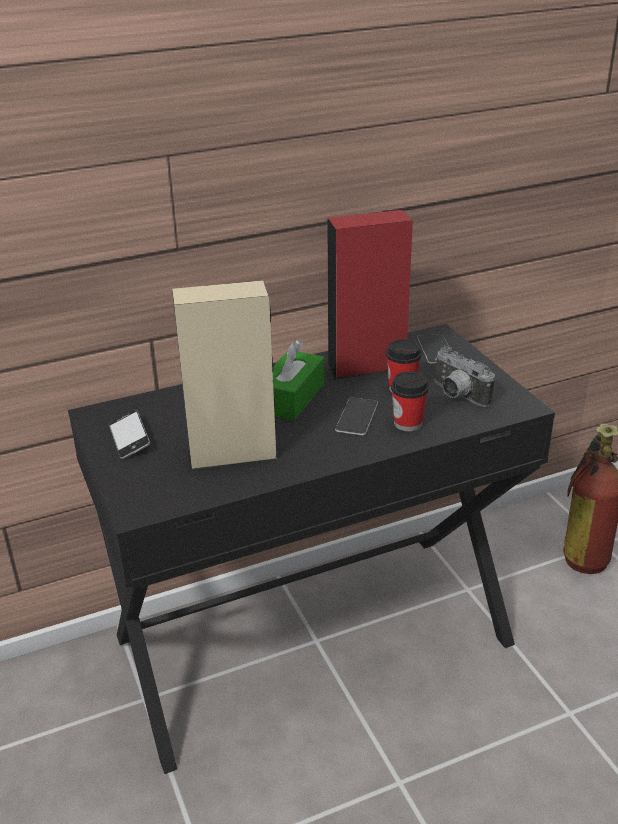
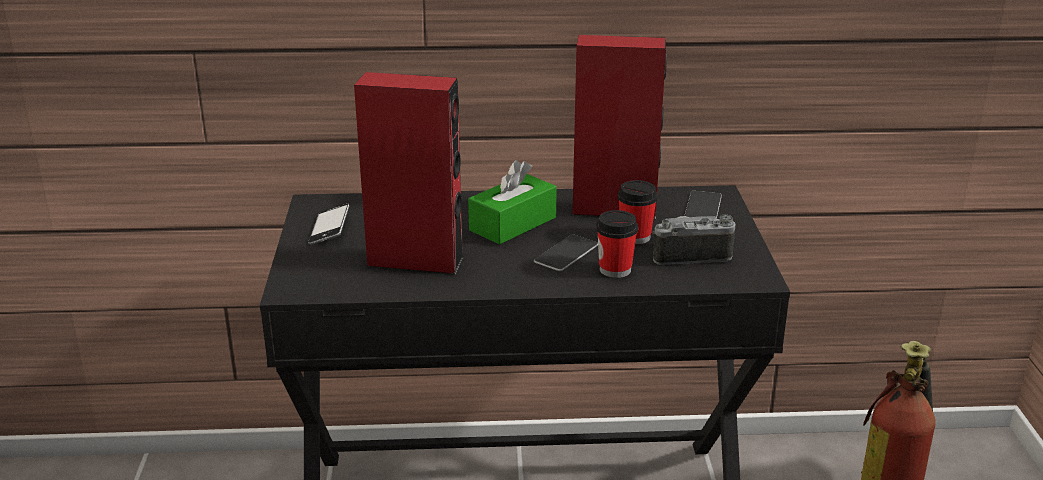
camera: 20 degrees right, 5 degrees down
beige speaker [172,280,278,470] -> red speaker [354,72,464,275]
camera [434,346,495,407] -> camera turned 105 degrees clockwise [652,214,735,265]

